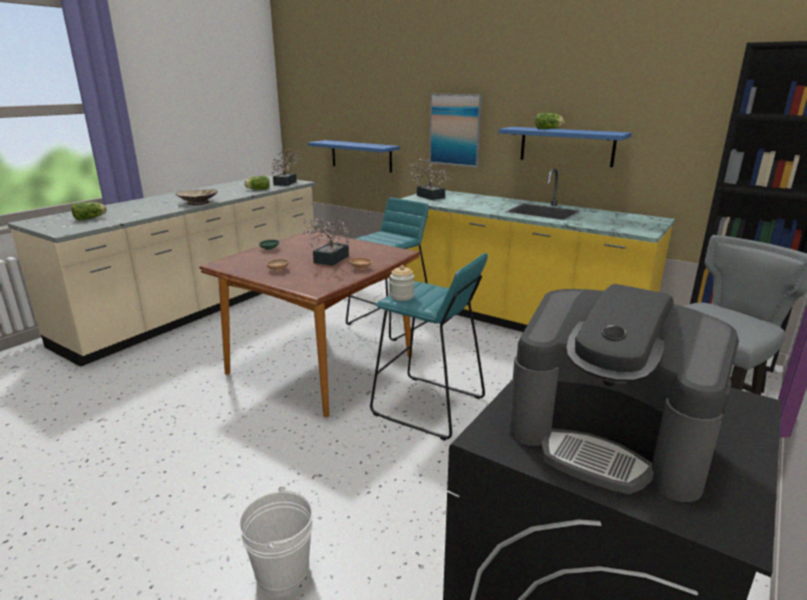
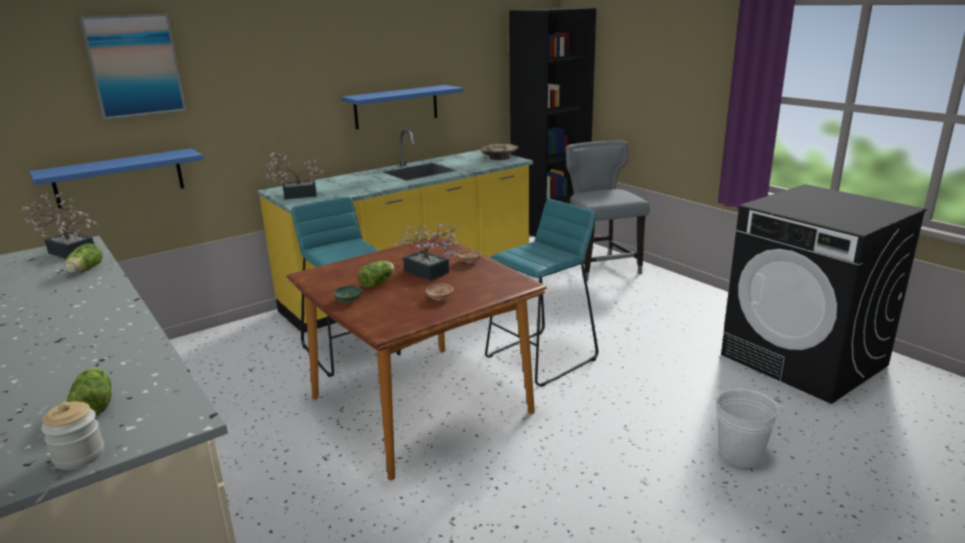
camera: 70 degrees left, 0 degrees up
beige bowl [175,189,218,205] -> beige bowl moved to [480,143,519,160]
jar [390,265,414,301] -> jar moved to [41,401,104,470]
picture [429,94,483,168] -> picture moved to [79,14,186,120]
coffee machine [508,284,739,502] -> none
lettuce [535,113,565,129] -> lettuce moved to [358,261,395,288]

